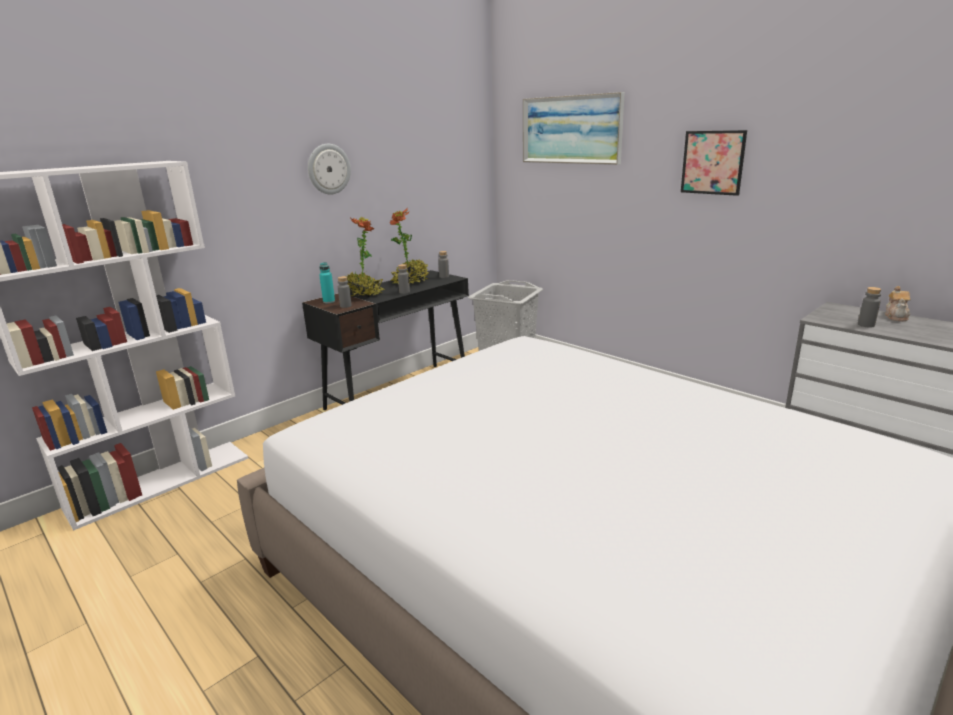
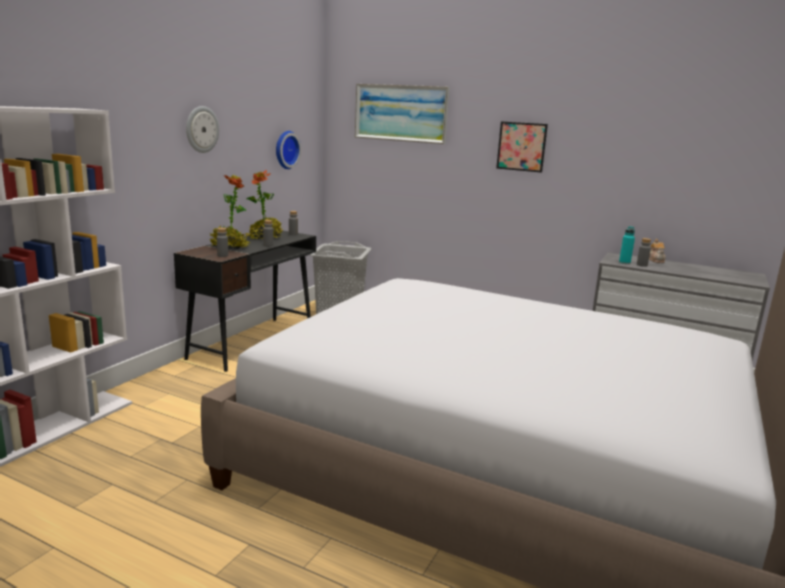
camera: 20 degrees left, 5 degrees down
turquoise bottle [319,262,335,303] -> turquoise bottle moved to [619,226,635,264]
none -> wall clock [276,131,301,169]

